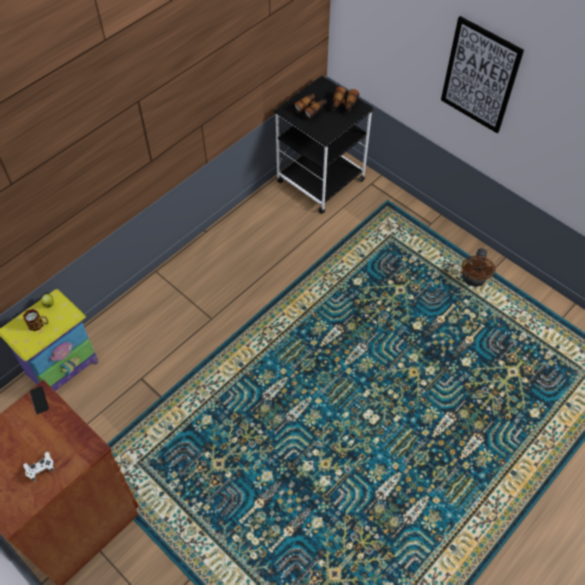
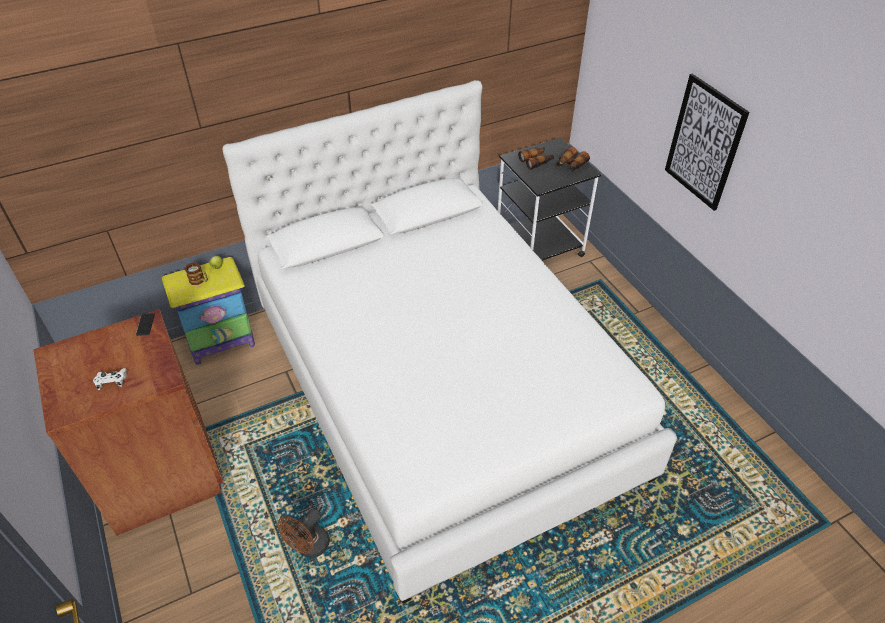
camera: 20 degrees right, 10 degrees down
brown fan [462,248,496,287] -> brown fan moved to [277,508,330,558]
none -> white bed [222,80,677,604]

